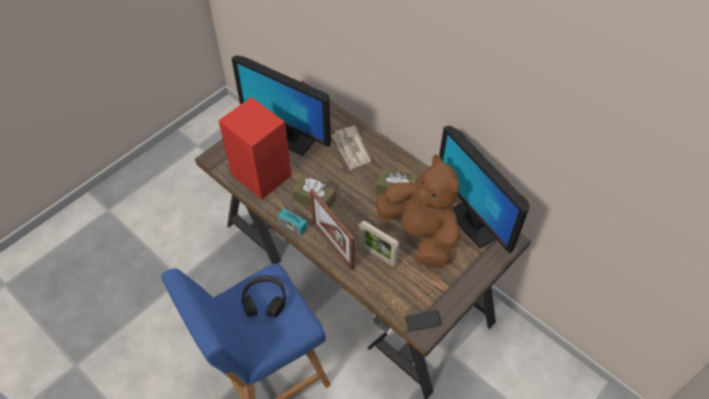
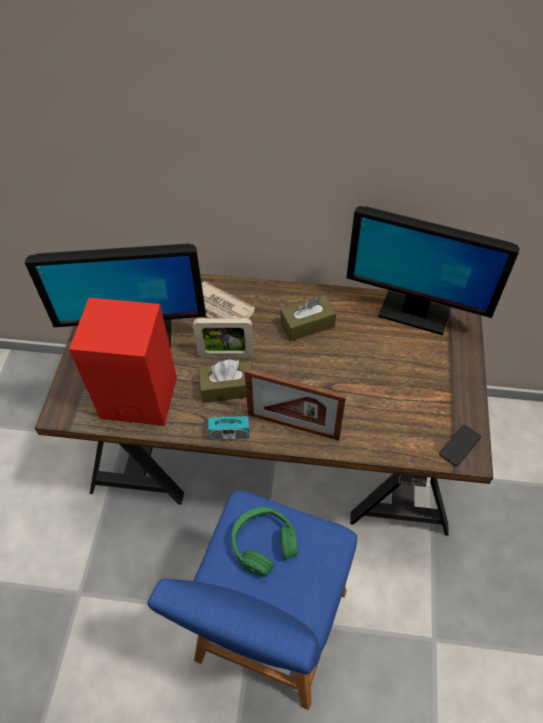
camera: 35 degrees left, 0 degrees up
black headphones [241,275,286,317] -> green headphones [231,507,298,577]
picture frame [359,221,400,267] -> picture frame moved to [193,318,254,358]
brown plush toy [376,154,459,267] -> none

